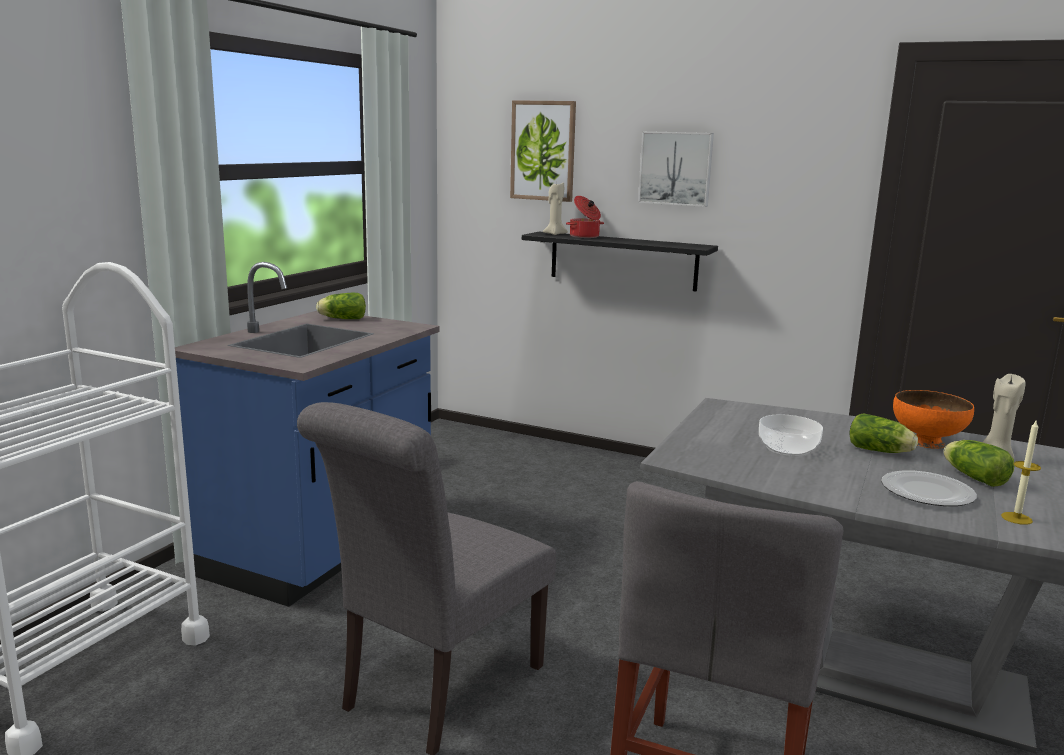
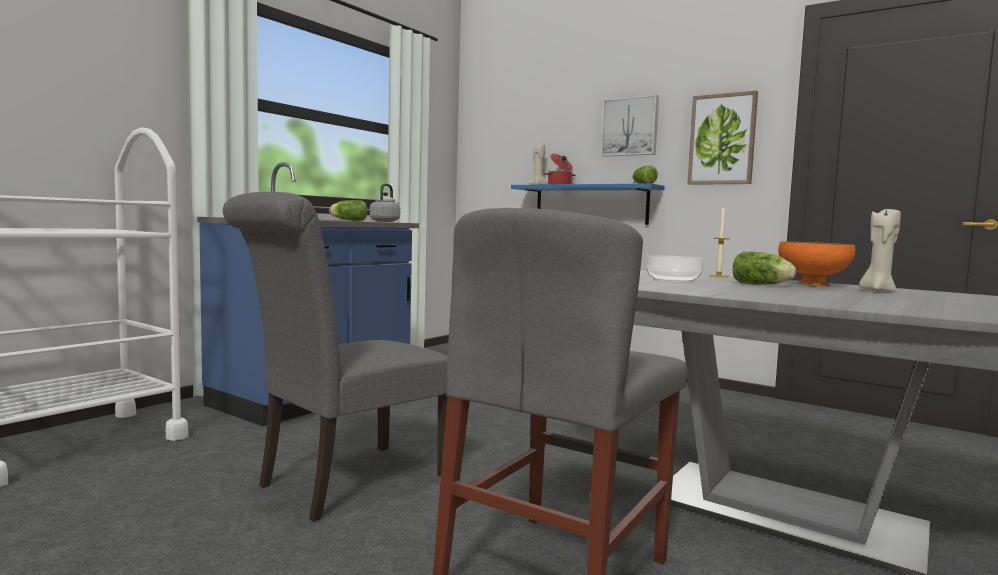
camera: 10 degrees right, 10 degrees down
picture [510,100,576,202] -> picture moved to [687,91,758,185]
black shelf [522,232,718,292] -> blue shelf [511,183,665,225]
plate [881,470,977,506] -> none
lettuce [944,440,1014,487] -> lettuce moved to [633,165,658,184]
candle [1001,419,1041,525] -> candle moved to [709,207,730,277]
none -> grey kettle [370,183,400,222]

